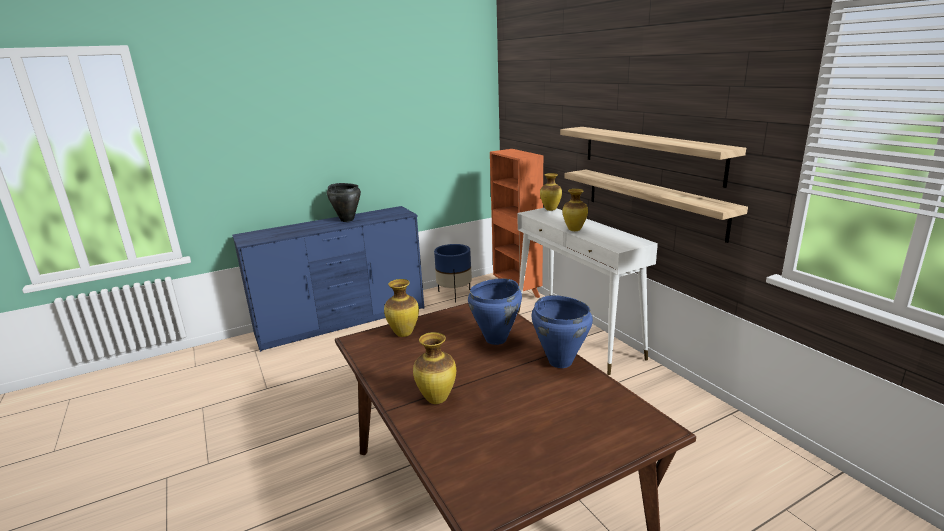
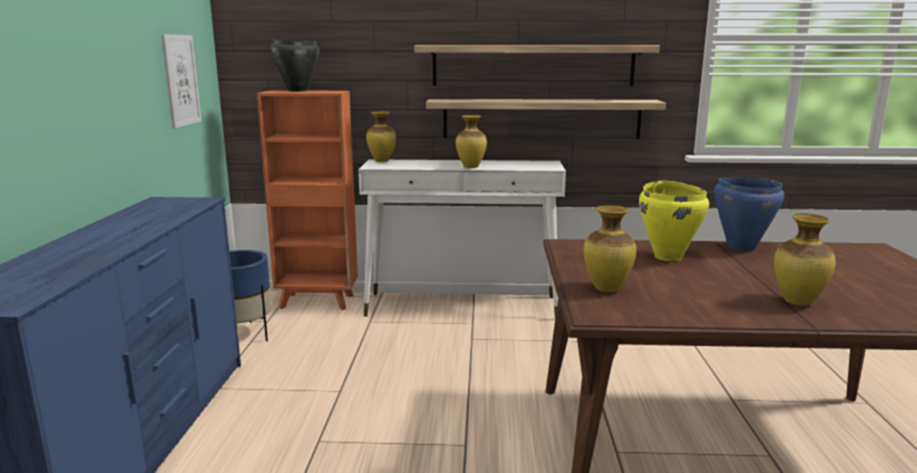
camera: 60 degrees left, 5 degrees down
black cooking pot [327,183,361,222] -> black cooking pot moved to [270,39,319,92]
blue cooking pot [468,278,522,345] -> yellow cooking pot [639,181,709,261]
none -> picture [161,34,202,129]

